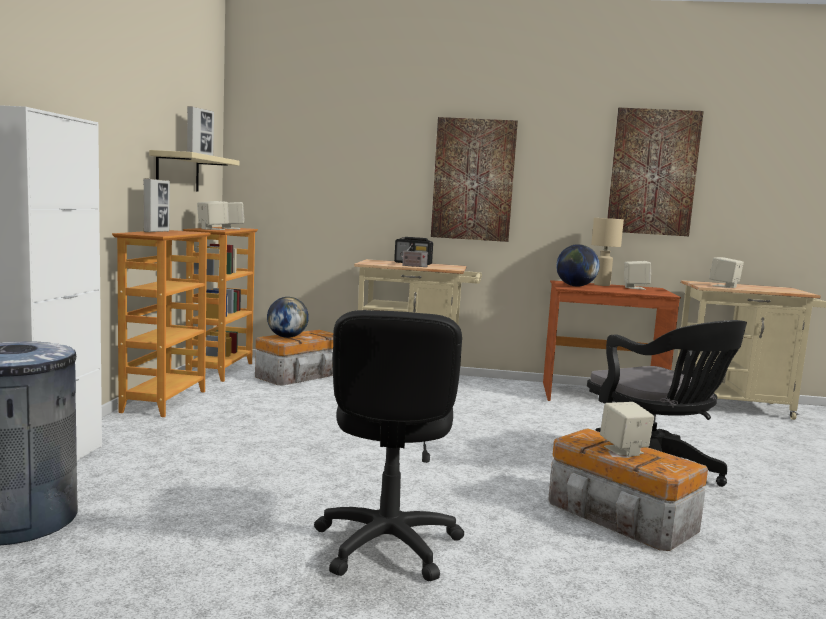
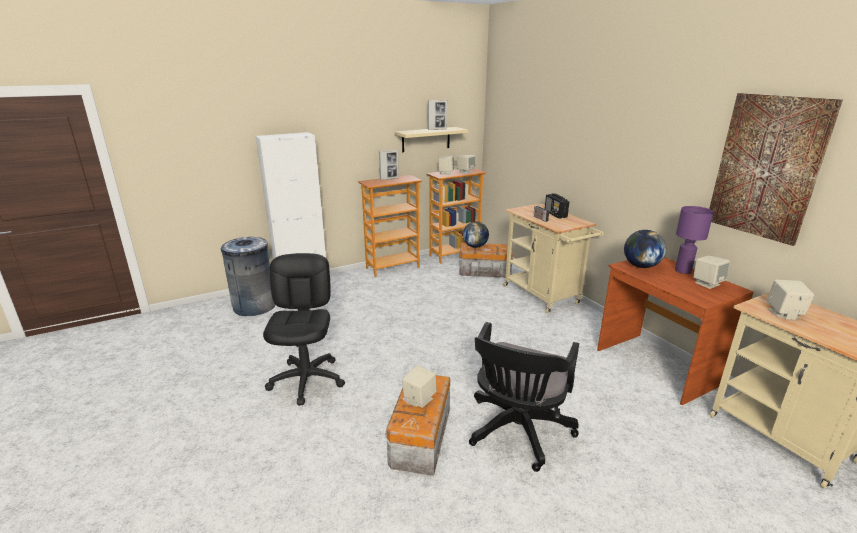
camera: 55 degrees right, 15 degrees up
black office chair [314,310,464,581] -> black office chair turned 120 degrees clockwise [263,253,345,405]
picture [431,117,518,242] -> none
beige table lamp [591,218,624,286] -> purple table lamp [675,206,714,274]

